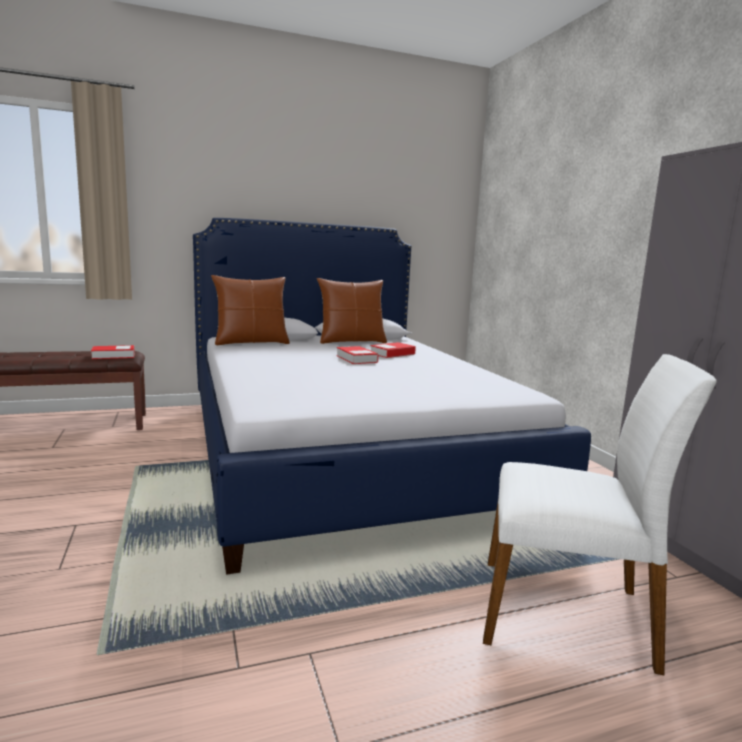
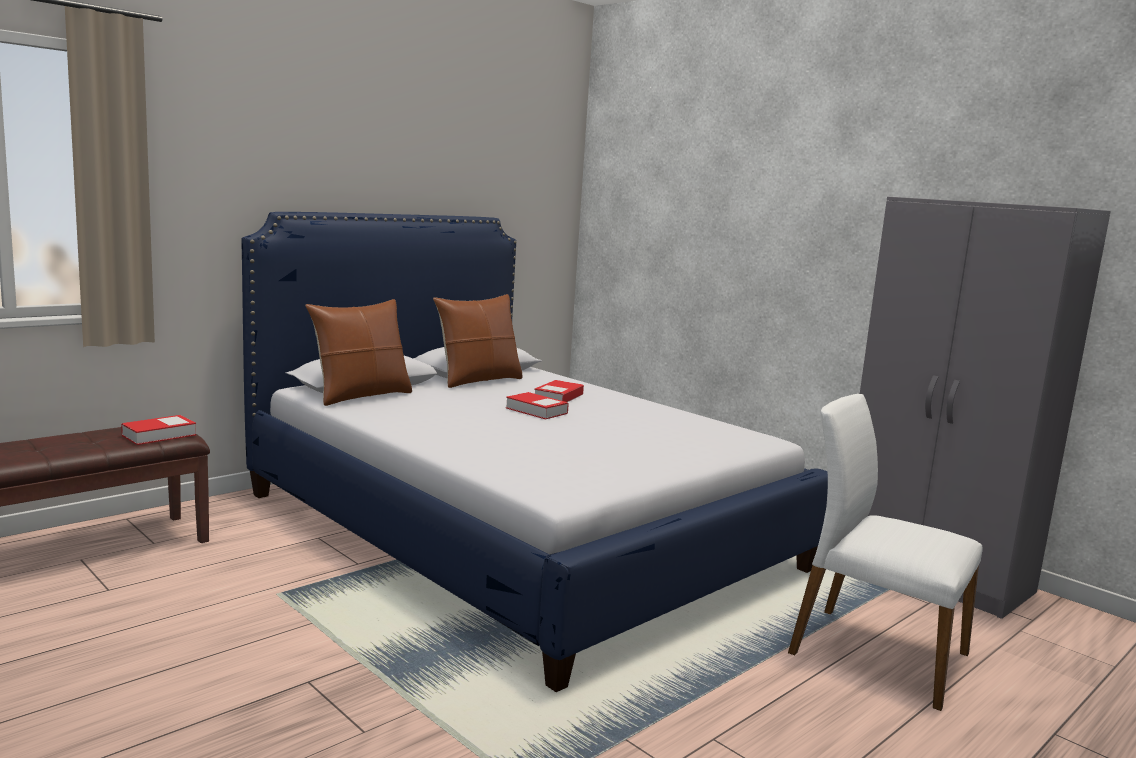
camera: 25 degrees left, 0 degrees up
white chair [483,354,717,675] -> white chair turned 135 degrees counterclockwise [788,394,982,711]

